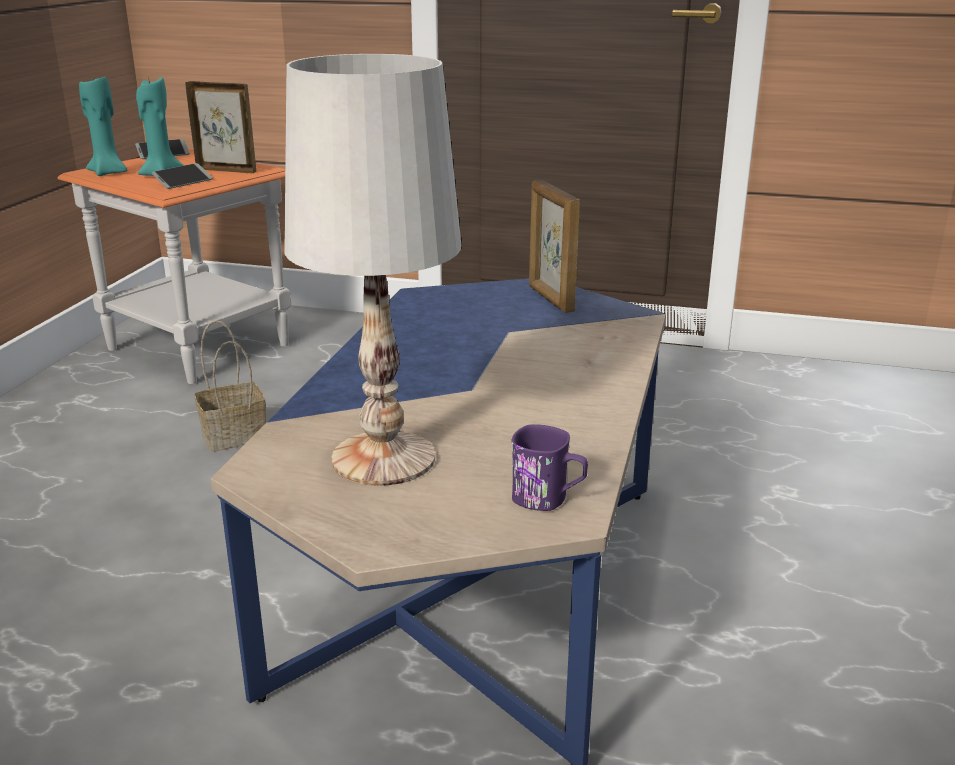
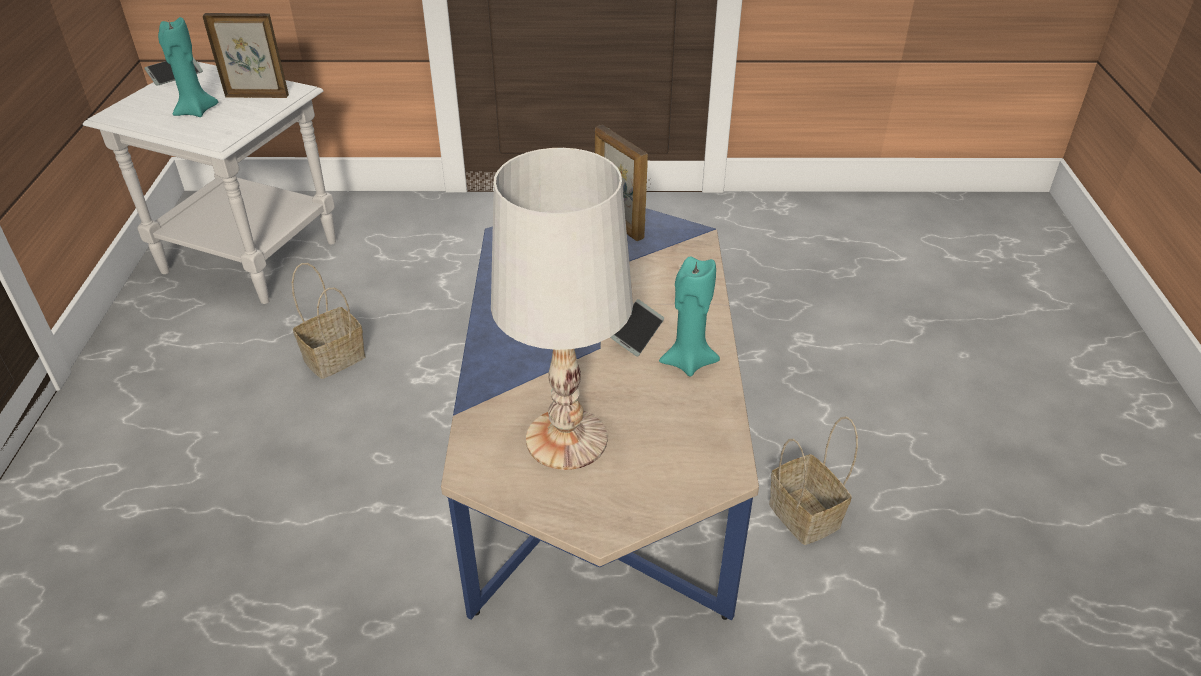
camera: 15 degrees left, 15 degrees up
orange side table [58,149,291,384] -> white side table [83,61,336,304]
turquoise candle [79,76,127,176] -> turquoise candle moved to [659,256,720,377]
phone [152,163,213,189] -> phone moved to [610,299,664,357]
purple mug [511,424,588,511] -> none
none -> basket [769,416,858,545]

